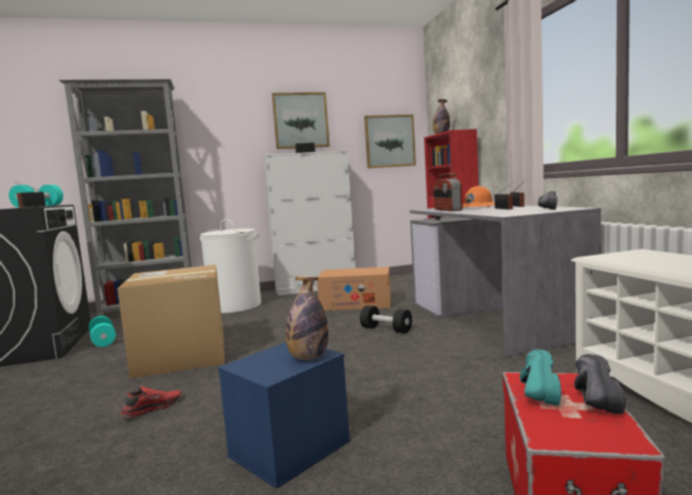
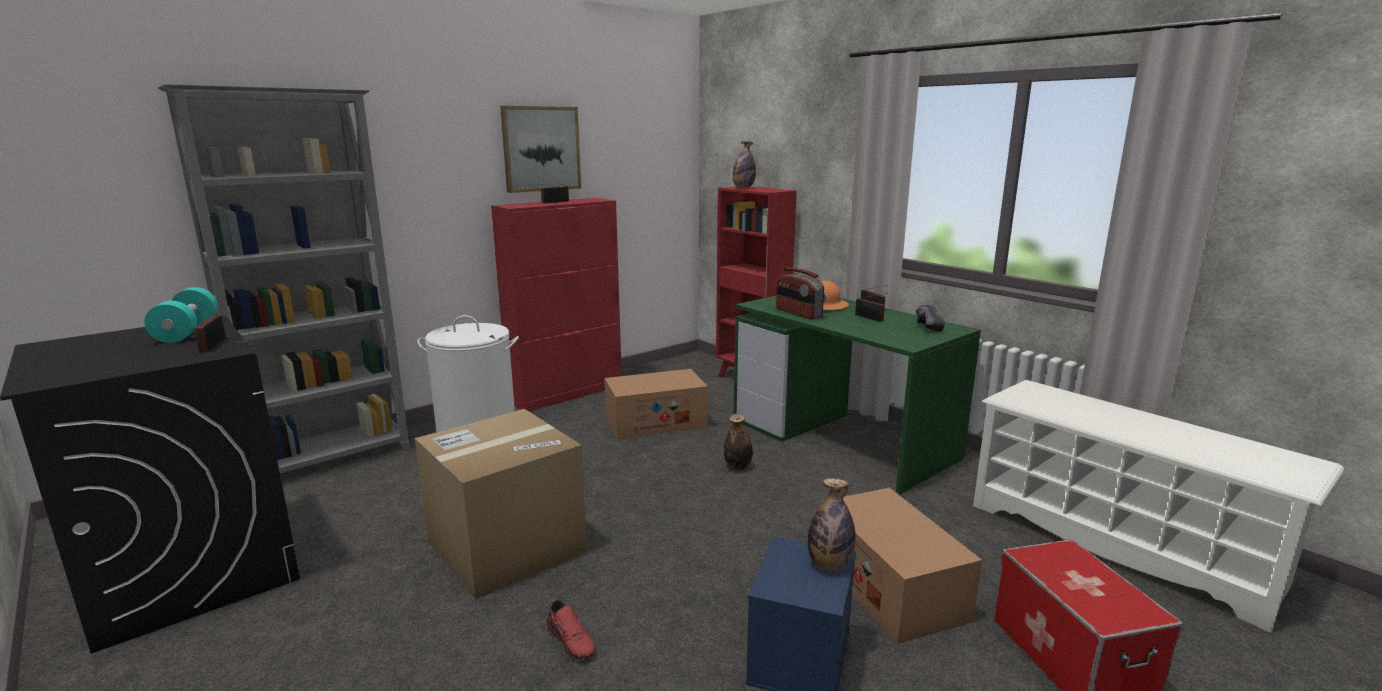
camera: 25 degrees left, 10 degrees up
turquoise dumbbell [89,316,116,347] -> none
red shoe [120,387,181,418] -> red shoe turned 120 degrees clockwise [546,600,596,660]
white cabinet [264,150,355,296] -> red cabinet [491,198,622,411]
black dumbbell [360,305,412,333] -> bottle [724,414,753,470]
picture [364,114,416,168] -> none
grey desk [410,205,601,357] -> green desk [734,296,981,494]
turquoise shoe [520,350,561,406] -> none
black shoe [574,354,626,414] -> none
none -> cardboard box [822,488,982,644]

